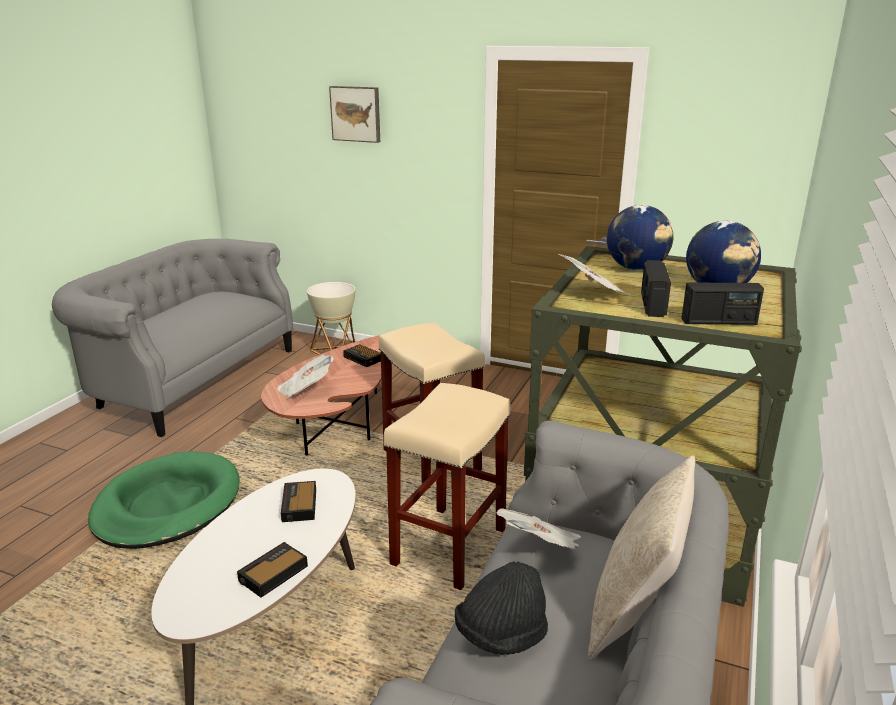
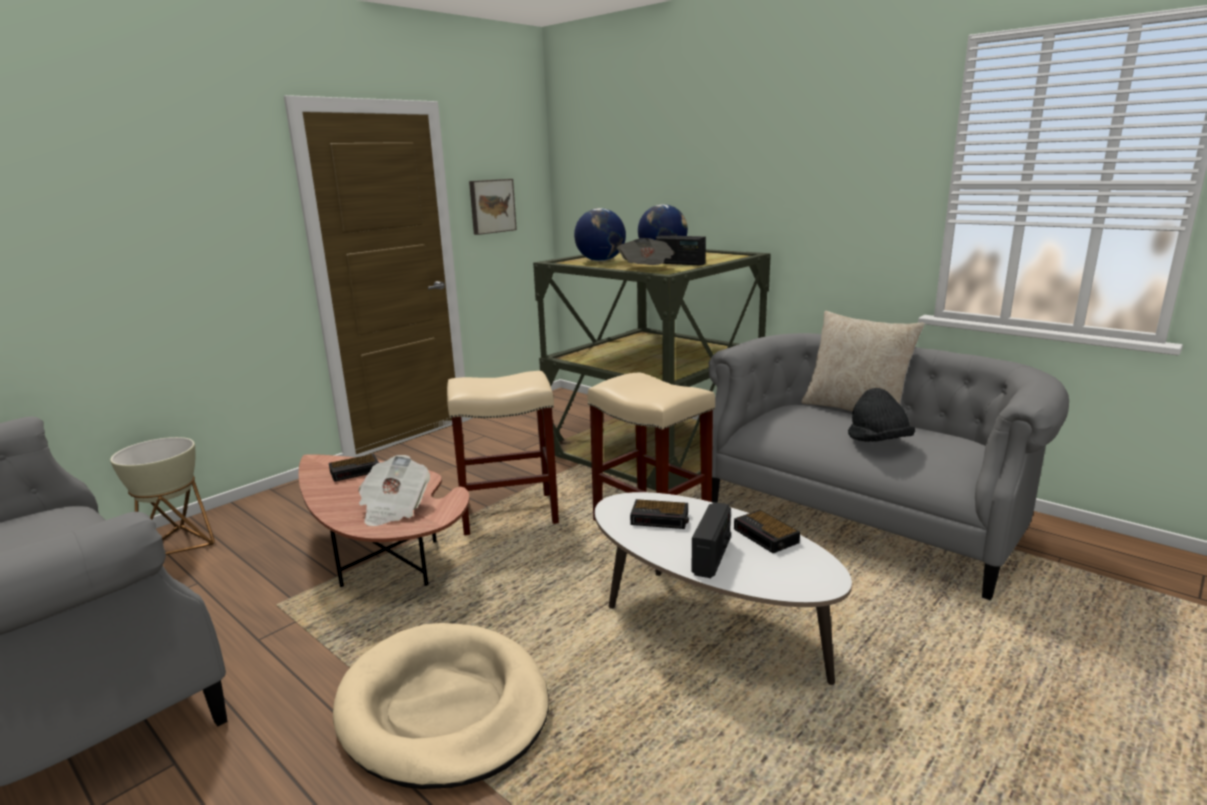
camera: 70 degrees left, 5 degrees down
green dog bed [88,451,240,549] -> beige dog bed [333,623,549,789]
picture [329,86,380,143] -> picture moved to [469,179,517,235]
newspaper [497,508,581,549] -> none
radio [681,282,764,325] -> radio moved to [691,502,731,578]

